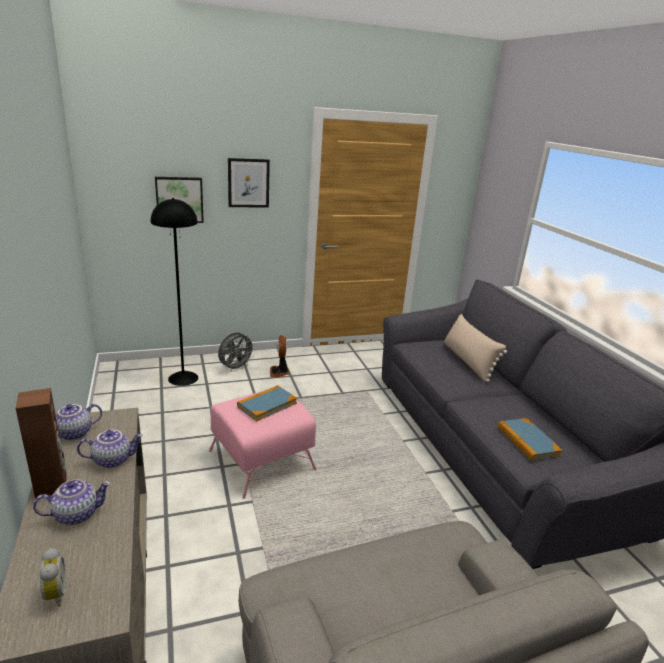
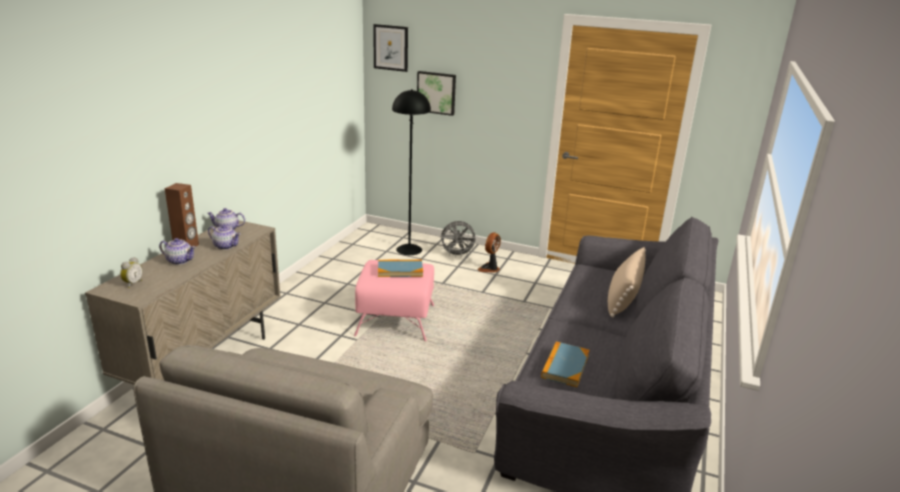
camera: 40 degrees right, 0 degrees up
picture [228,158,270,208] -> picture moved to [373,24,408,72]

